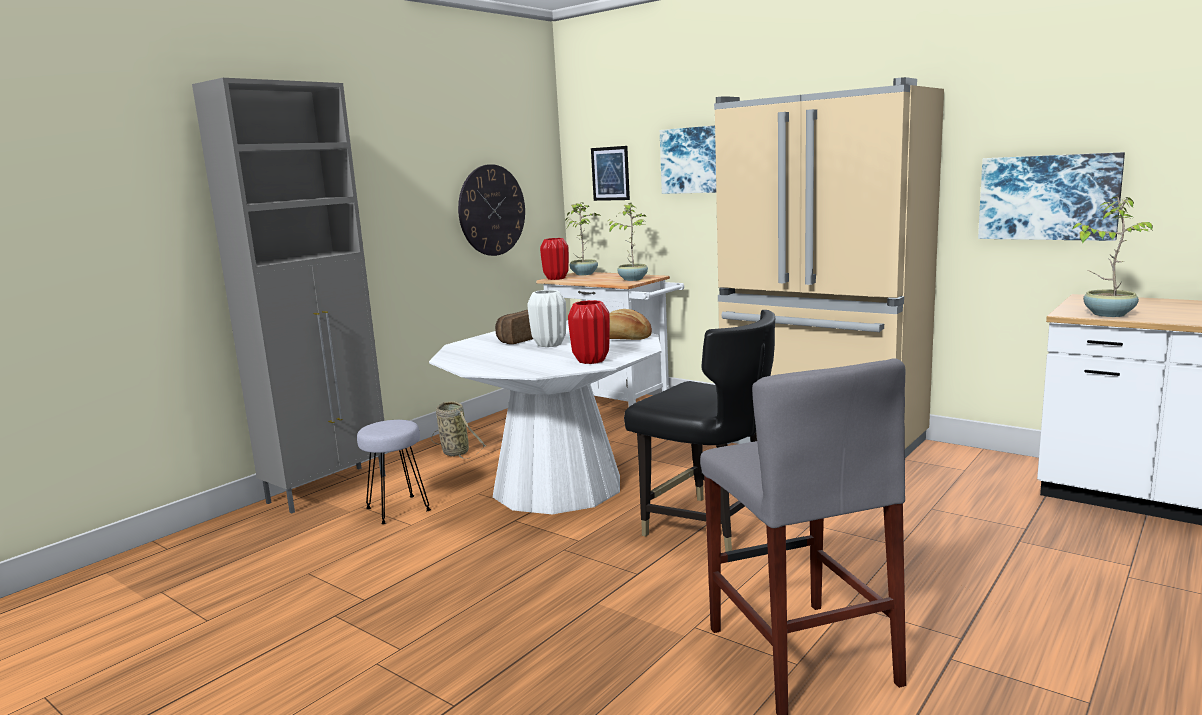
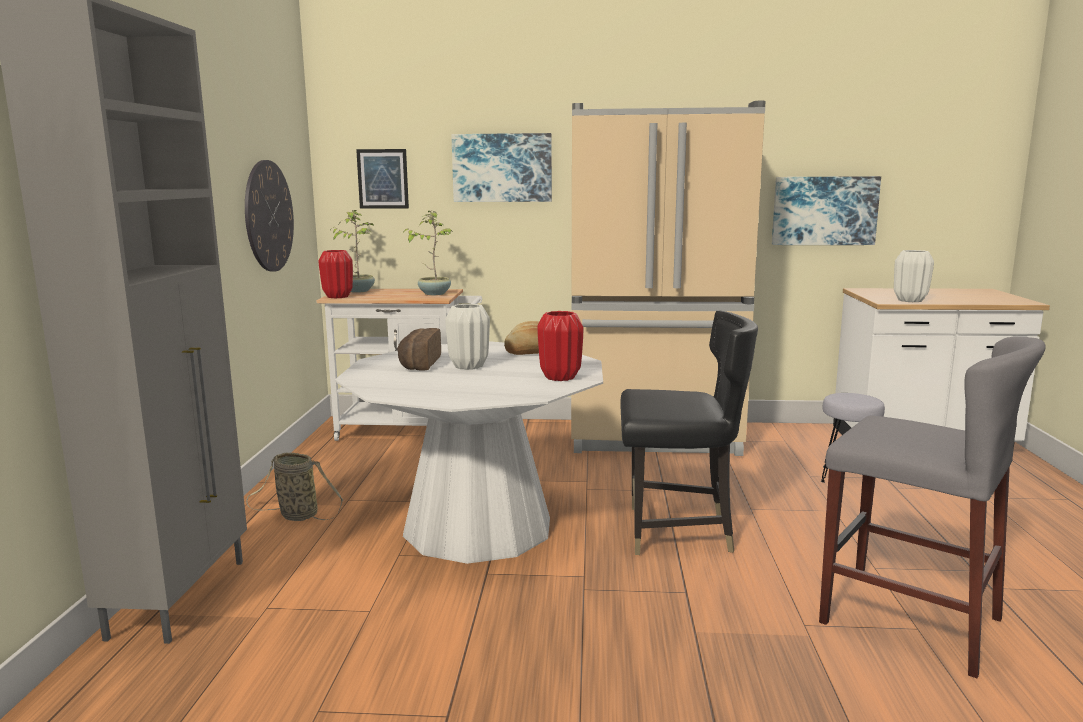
camera: 35 degrees left, 0 degrees up
grey stool [357,420,431,524] -> grey stool moved to [820,393,885,483]
potted plant [1072,197,1154,317] -> white vase [894,250,934,302]

